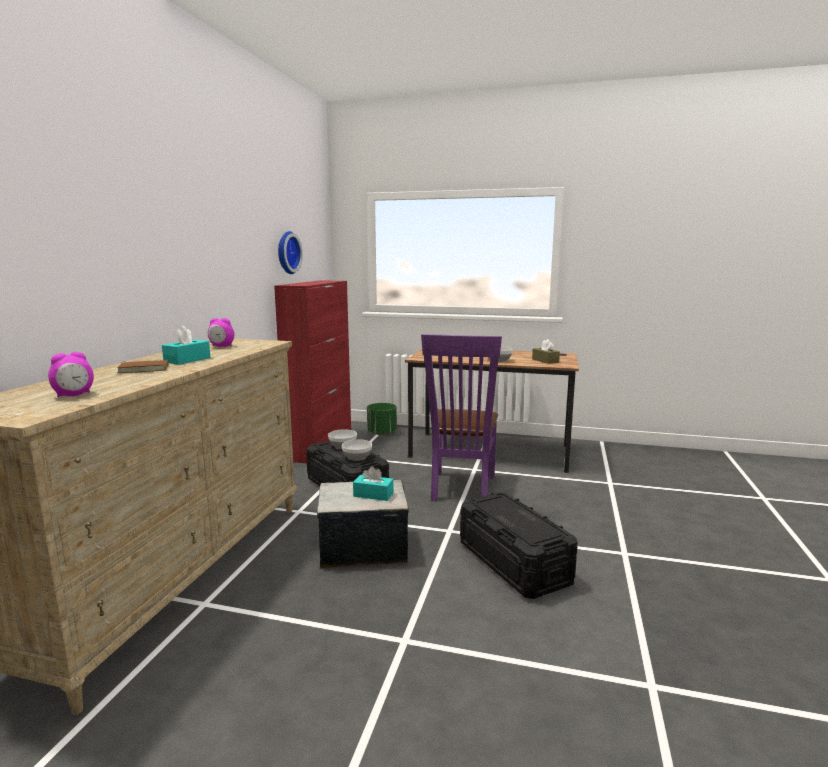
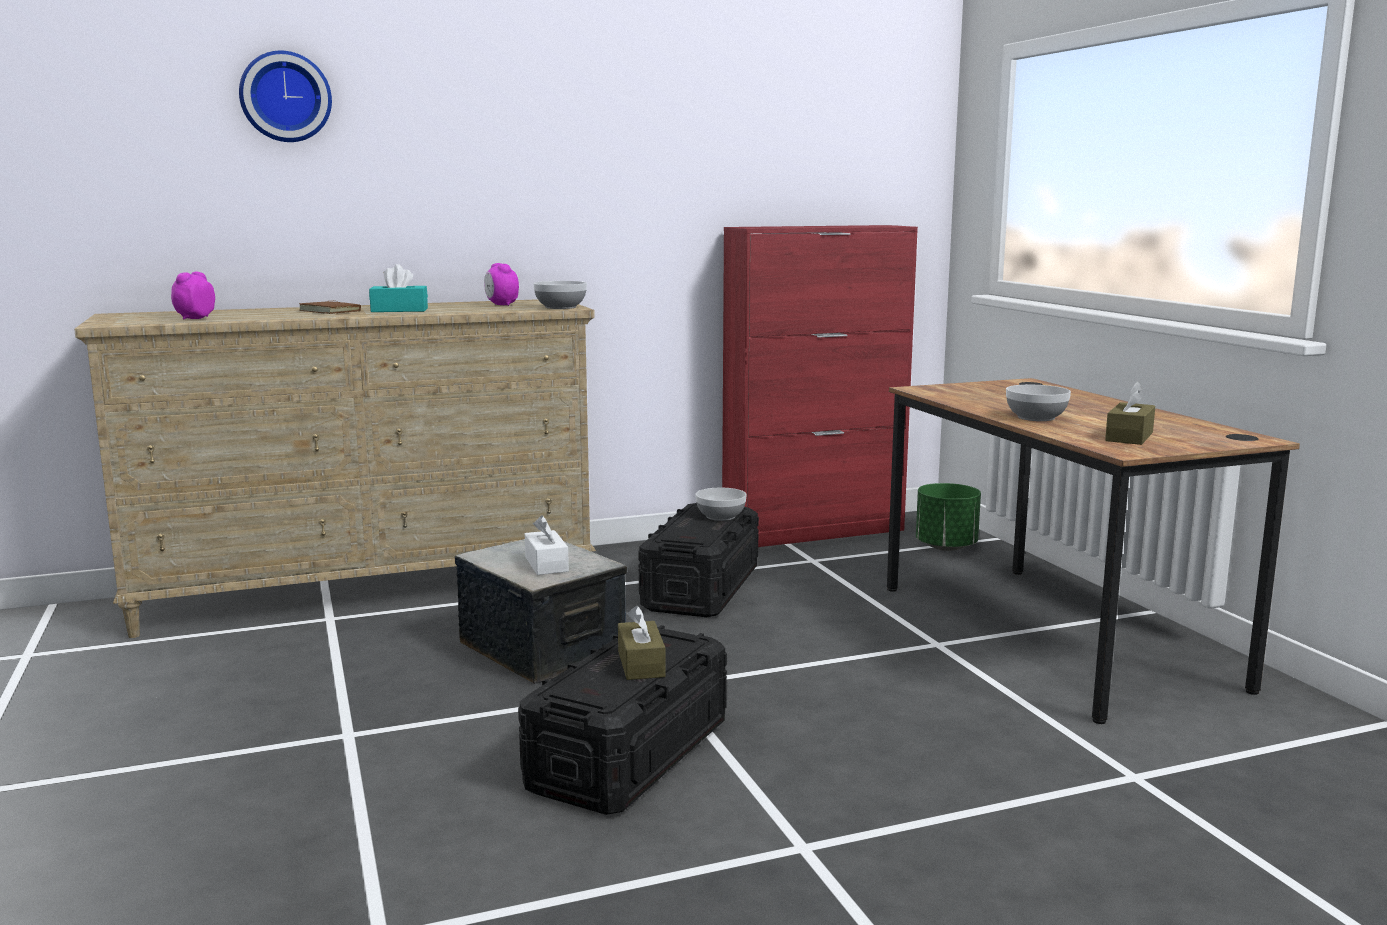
camera: 55 degrees right, 0 degrees up
alarm clock [48,352,94,397] -> alarm clock turned 105 degrees clockwise [171,272,215,319]
wall clock [278,231,303,274] -> wall clock moved to [239,51,332,142]
bowl [342,439,372,461] -> bowl moved to [533,281,587,309]
turquoise tissue box [353,466,393,501] -> white tissue box [525,515,569,575]
purple chair [421,334,502,501] -> none
none -> brown tissue box [618,605,666,680]

